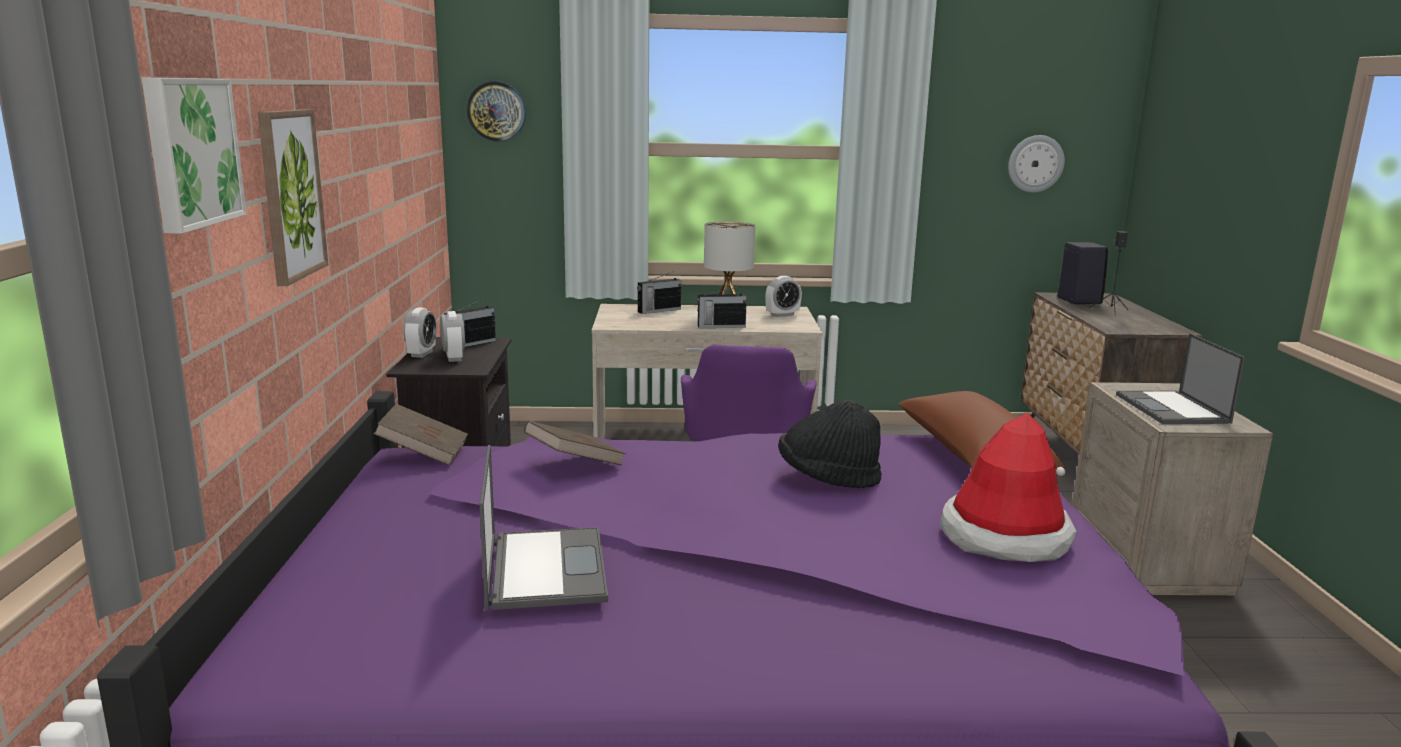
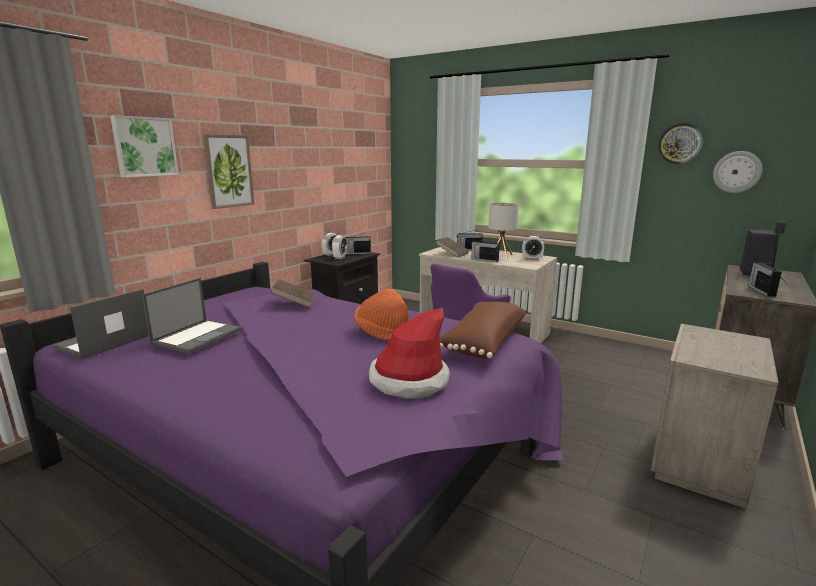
camera: 35 degrees right, 0 degrees up
brown book [374,404,468,466] -> brown book moved to [435,237,469,258]
wall clock [466,81,526,142] -> wall clock moved to [658,123,703,164]
black hat [778,400,882,488] -> orange hat [354,289,409,341]
laptop [1116,333,1245,424] -> laptop moved to [52,289,149,359]
none -> radio [748,263,782,297]

